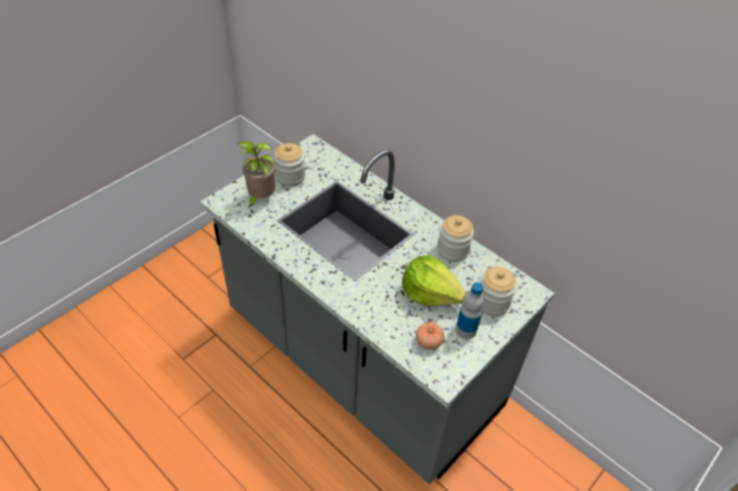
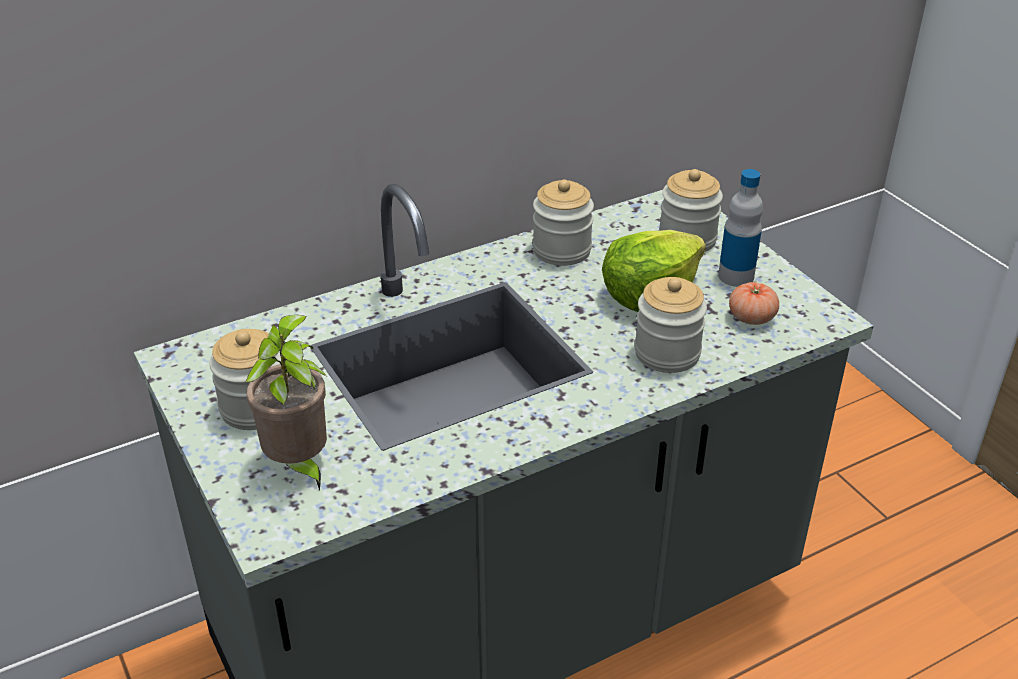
camera: 70 degrees left, 10 degrees down
none -> jar [635,277,707,373]

